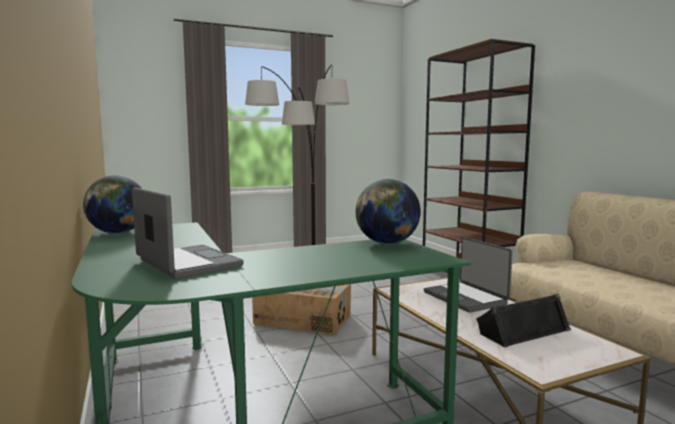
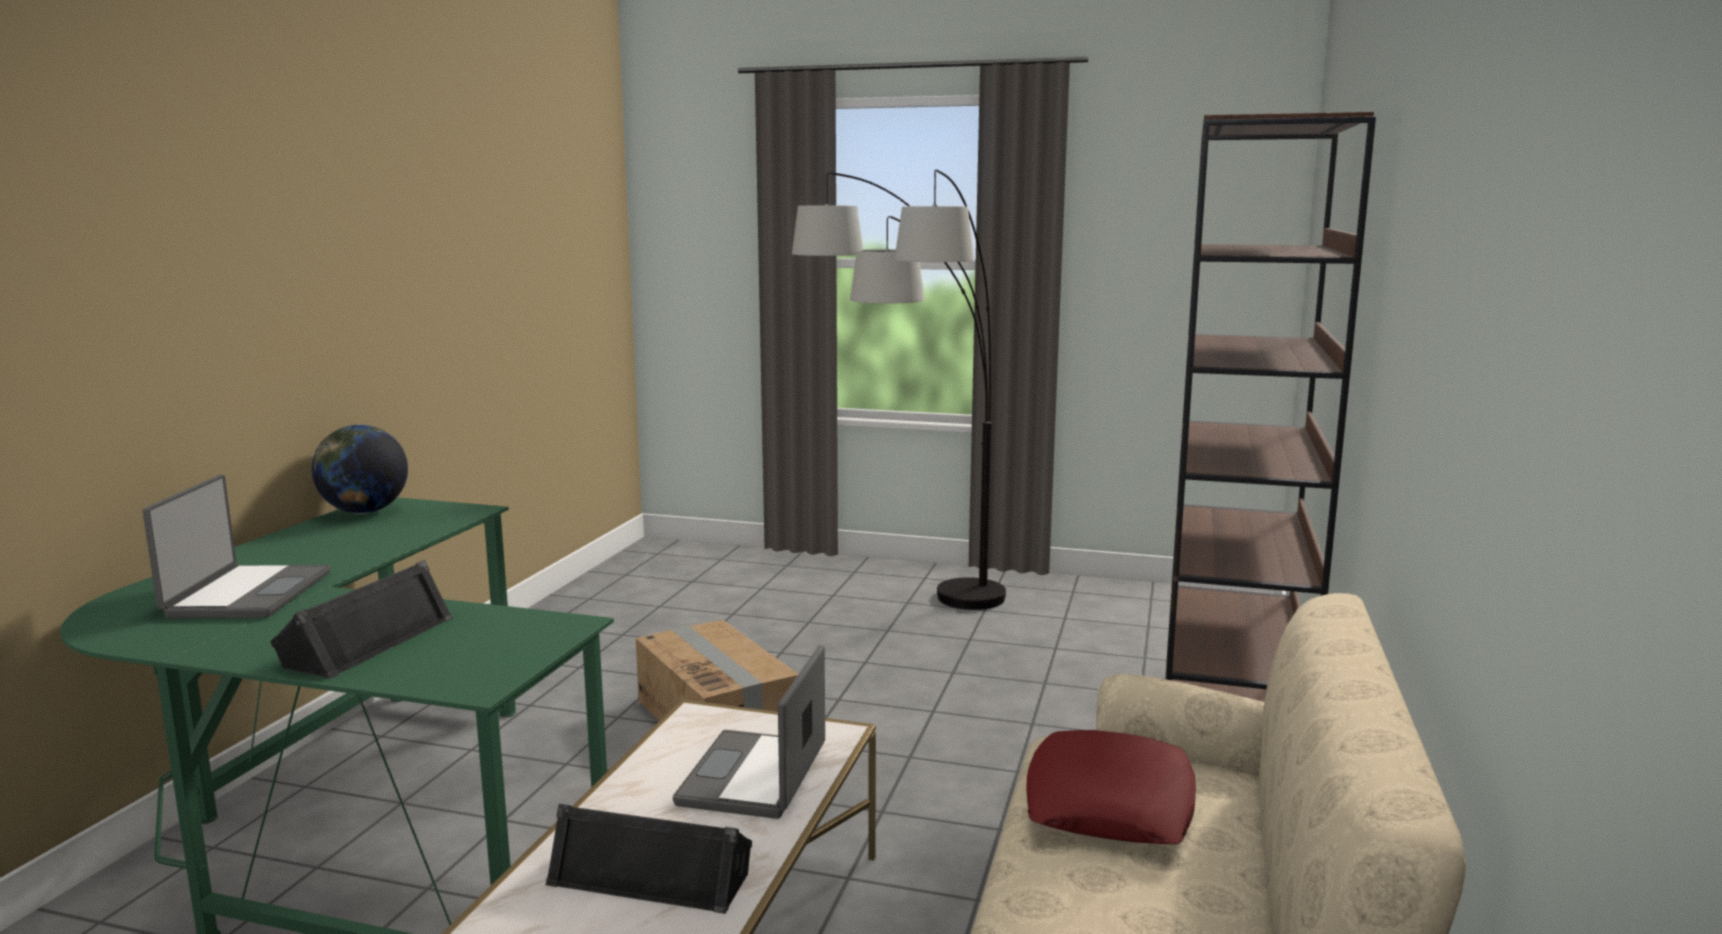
camera: 40 degrees right, 5 degrees up
globe [356,179,421,245] -> none
none -> black speaker [270,560,453,679]
none -> red pillow [1026,730,1196,844]

